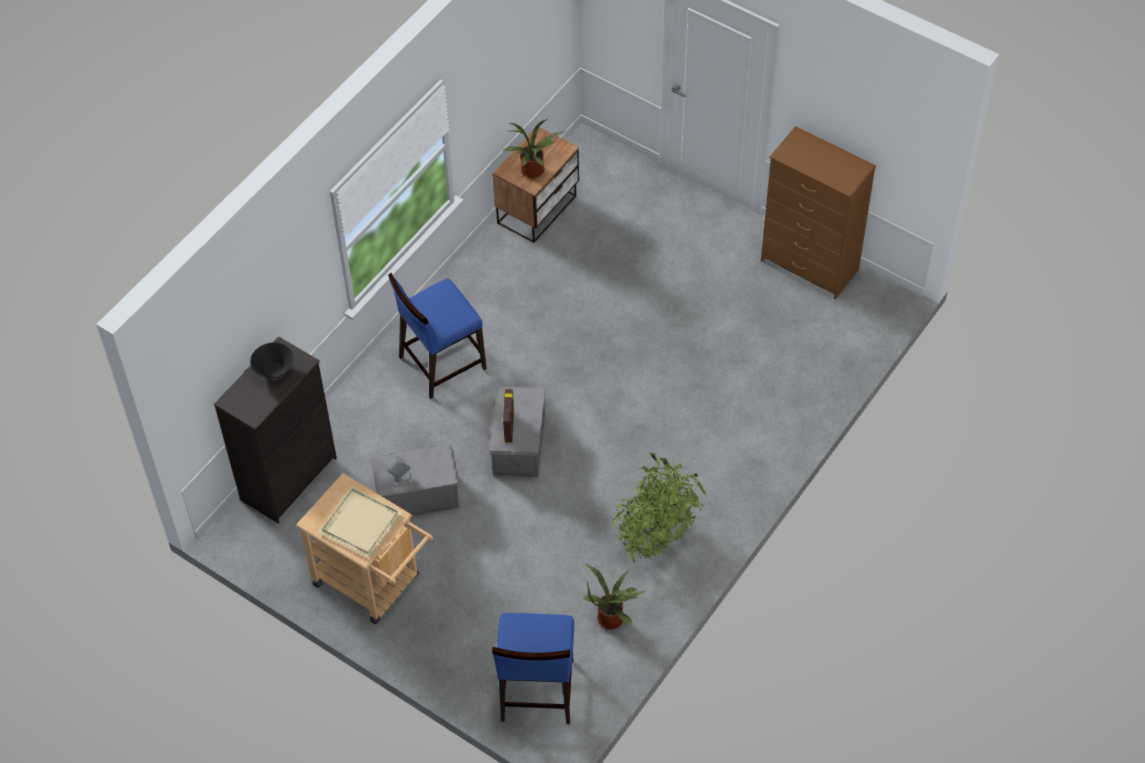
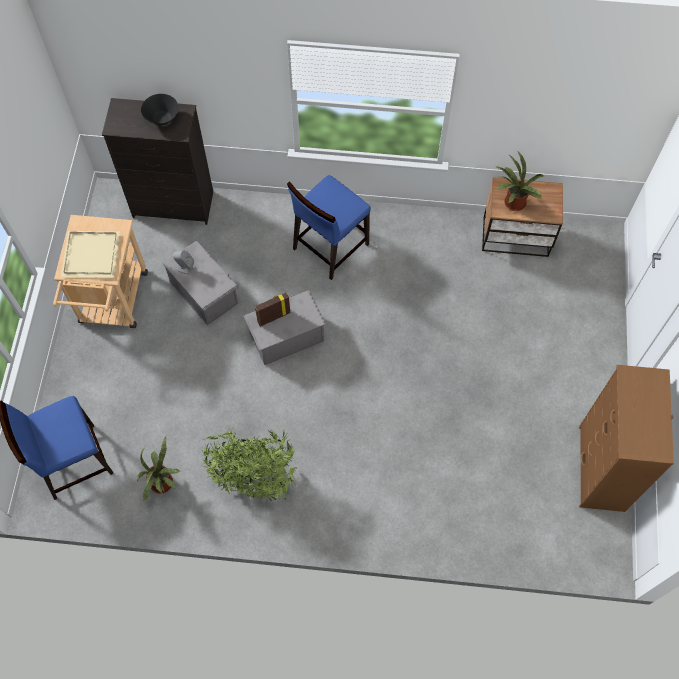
camera: 60 degrees right, 10 degrees up
blue chair [388,273,487,399] -> blue chair turned 75 degrees counterclockwise [287,175,371,280]

